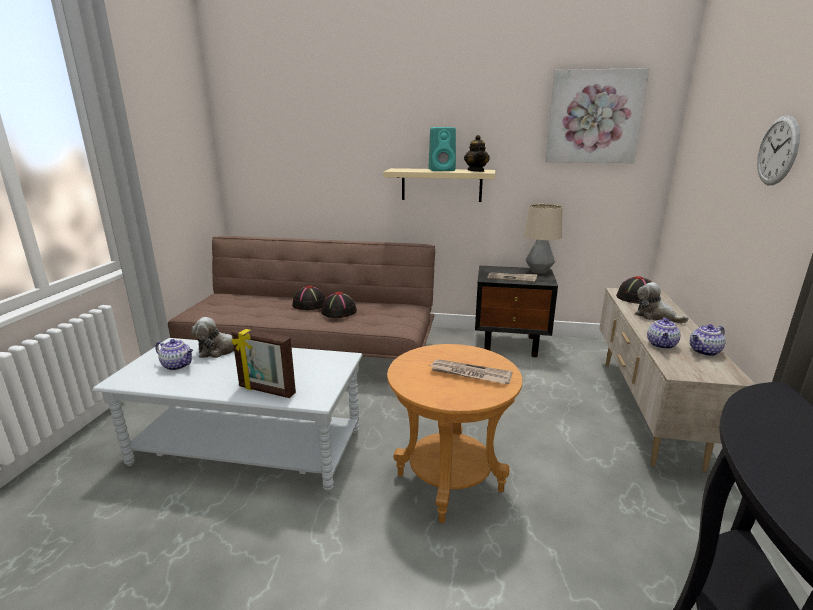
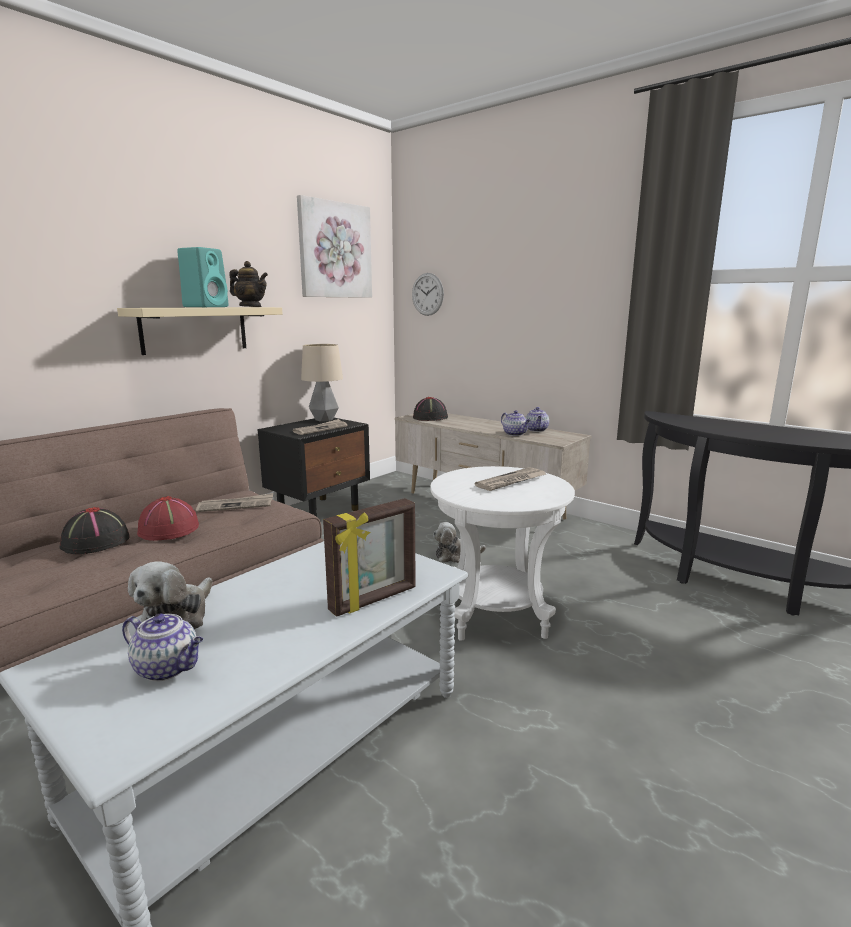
camera: 60 degrees left, 5 degrees down
teapot [155,339,193,370] -> teapot turned 60 degrees clockwise [122,613,203,682]
black hat [321,292,357,318] -> red hat [137,496,199,541]
brown side table [387,344,523,523] -> white side table [430,466,575,641]
plush toy [635,282,689,323] -> plush toy moved to [433,522,486,563]
wall clock [757,115,800,185] -> wall clock moved to [412,273,444,316]
none -> newspaper [196,493,273,512]

